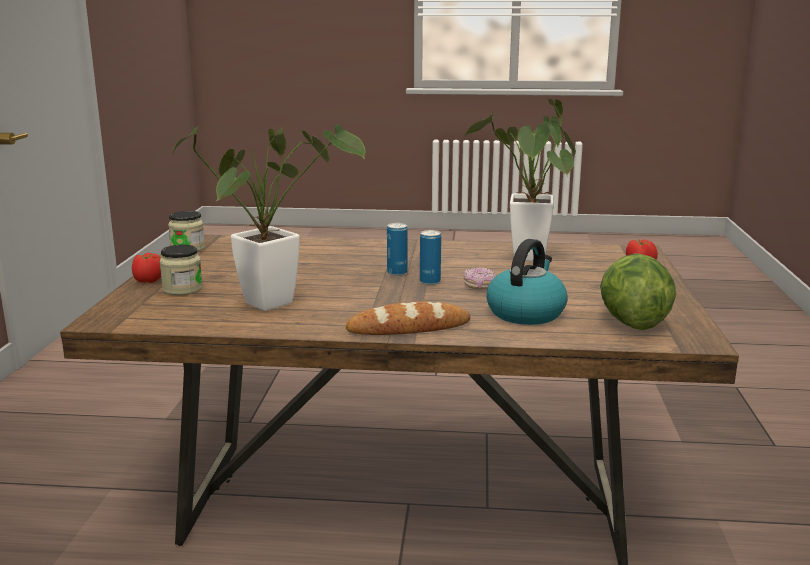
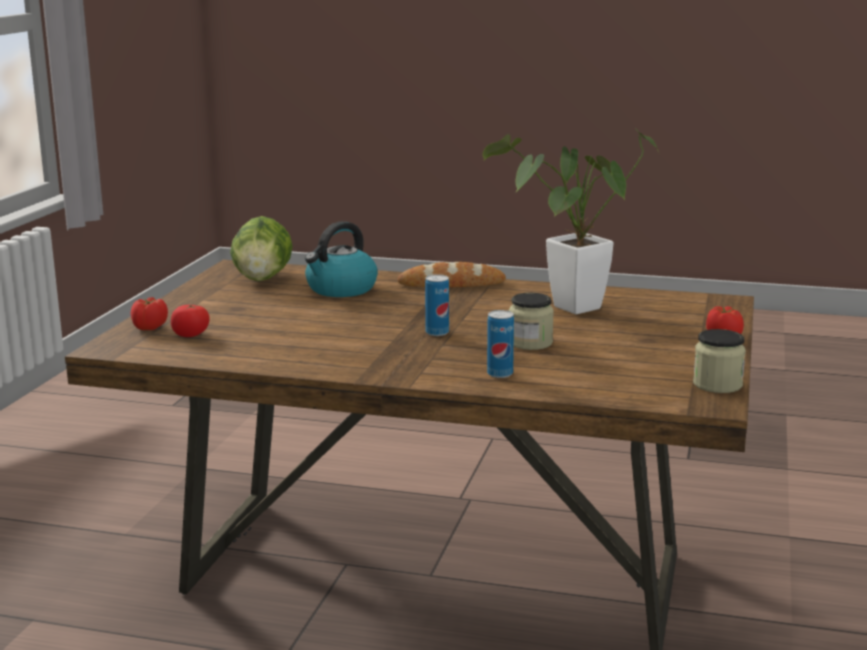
camera: 170 degrees left, 0 degrees up
jar [160,244,203,295] -> jar moved to [509,292,554,350]
can [420,230,441,285] -> can moved to [487,310,514,378]
potted plant [463,98,576,261] -> none
donut [463,267,496,290] -> none
none -> tomato [171,305,210,337]

